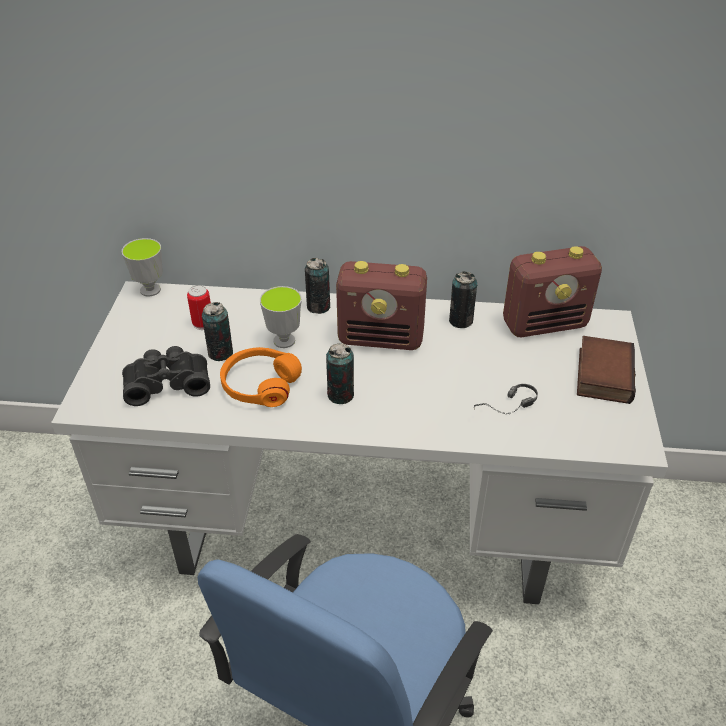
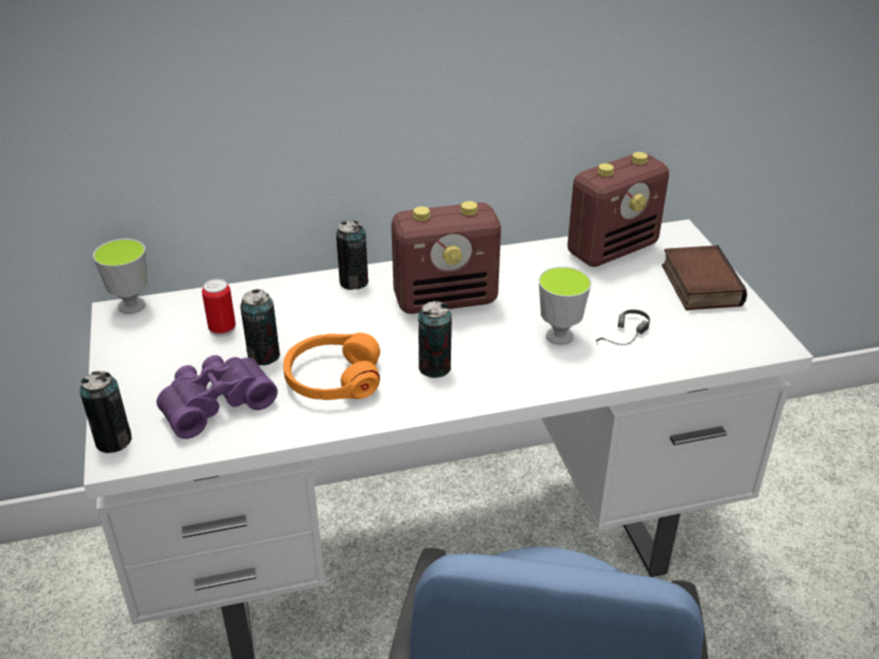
camera: 20 degrees left, 5 degrees down
black binoculars [122,346,210,406] -> purple binoculars [157,355,278,439]
cup [260,286,302,348] -> cup moved to [539,266,592,345]
can [449,271,477,328] -> can moved to [80,371,132,453]

